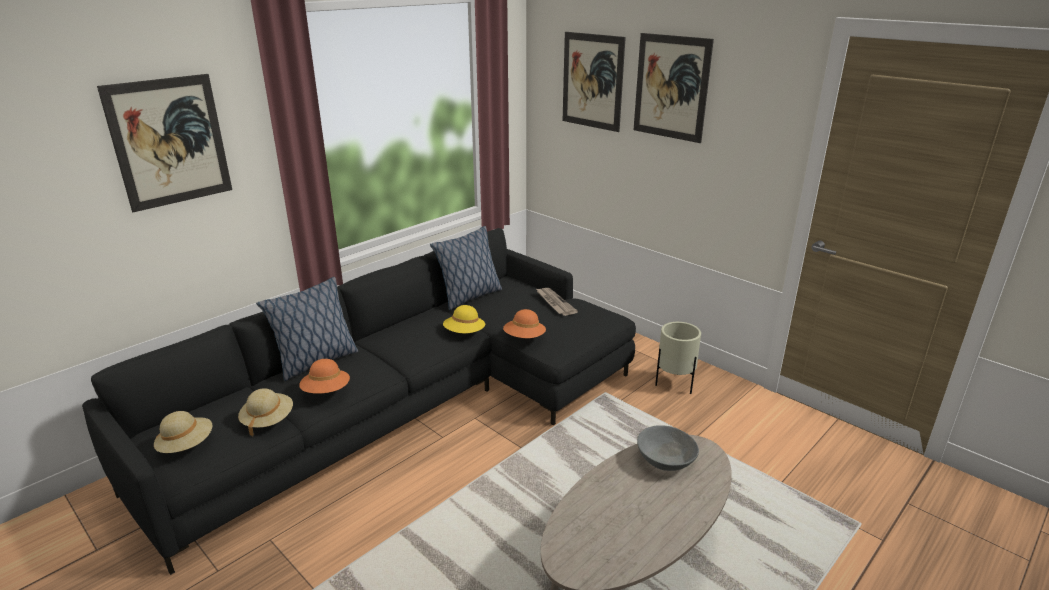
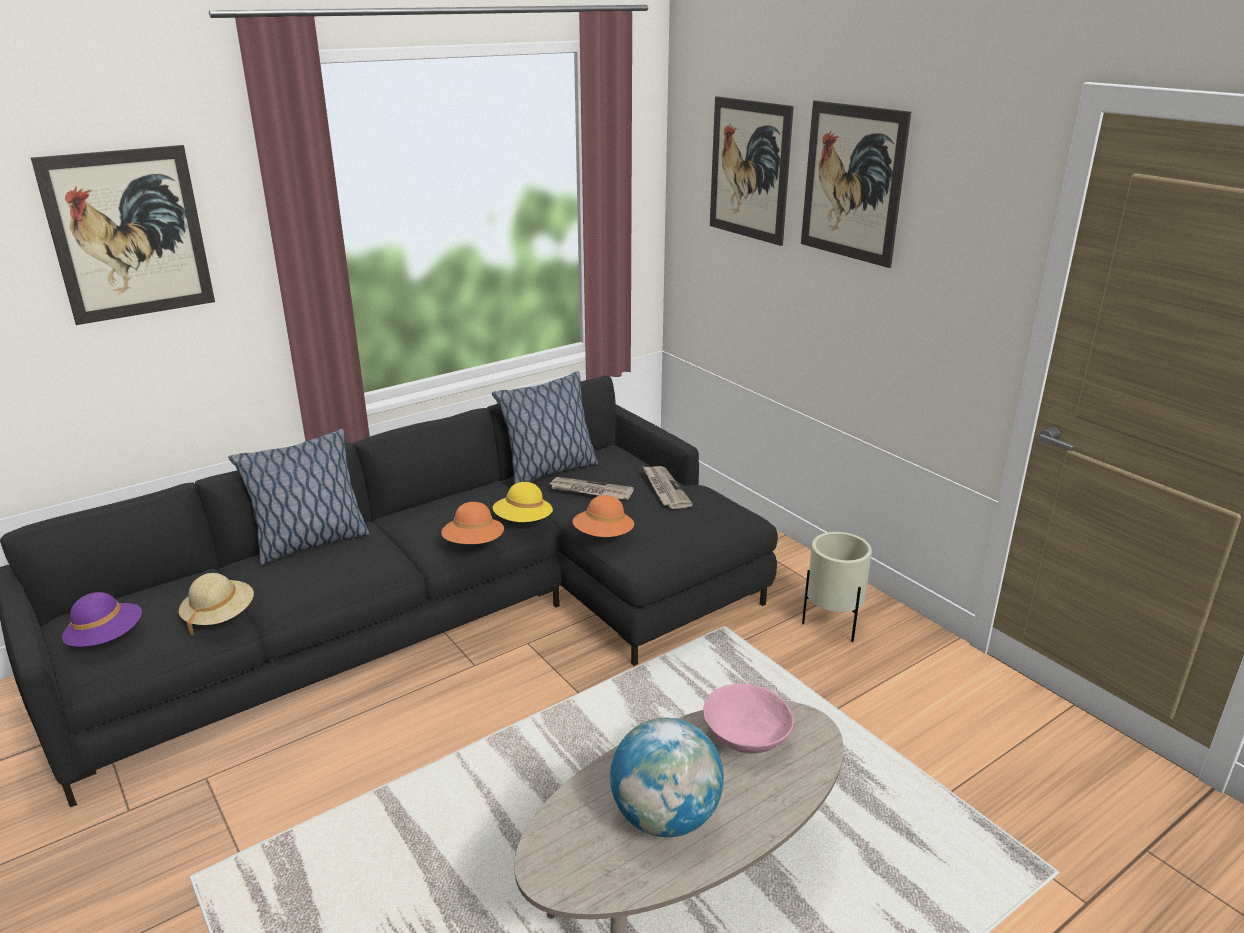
camera: 10 degrees right, 0 degrees up
beige hat [154,411,212,453] -> purple hat [62,592,142,647]
orange hat [299,359,350,394] -> orange hat moved to [441,502,504,544]
grey bowl [637,425,699,471] -> pink bowl [703,684,794,754]
none -> newspaper [550,477,634,500]
none -> globe [610,718,724,837]

